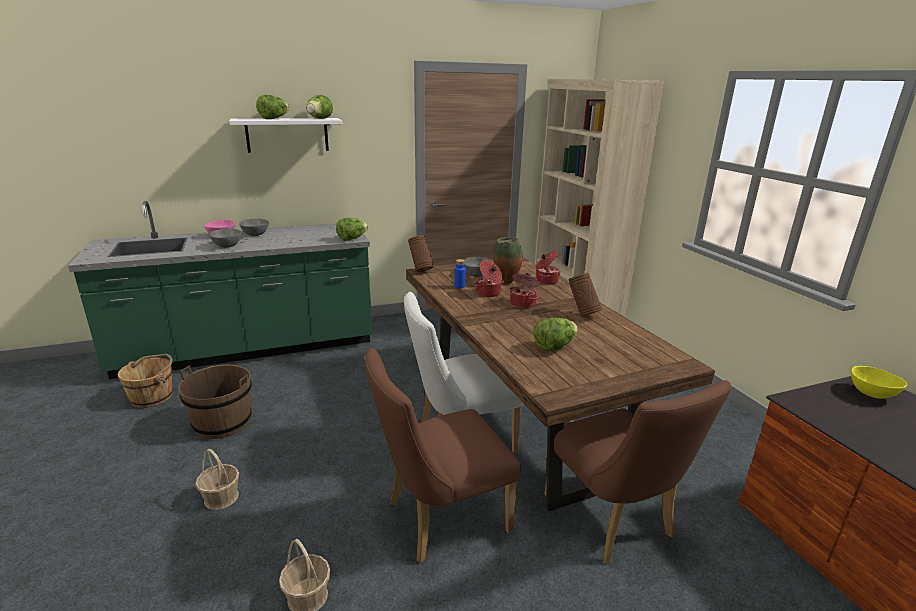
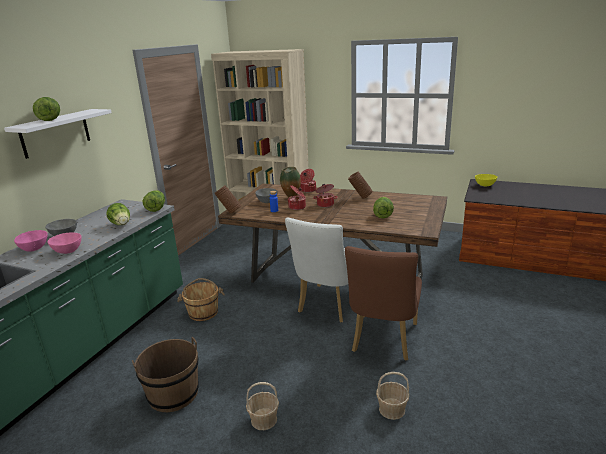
camera: 45 degrees left, 0 degrees up
brown bucket [118,354,173,408] -> brown bucket moved to [177,278,225,321]
grey bowl [210,229,242,248] -> pink bowl [47,232,81,254]
lettuce [306,95,333,119] -> lettuce moved to [106,203,130,225]
brown chair [544,380,731,563] -> none

